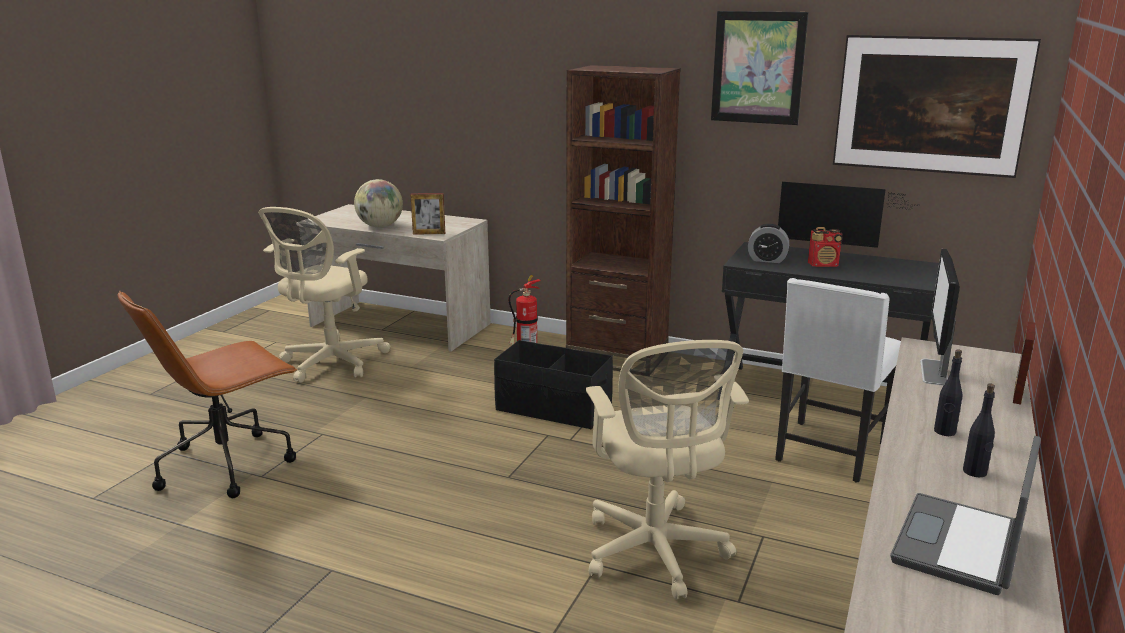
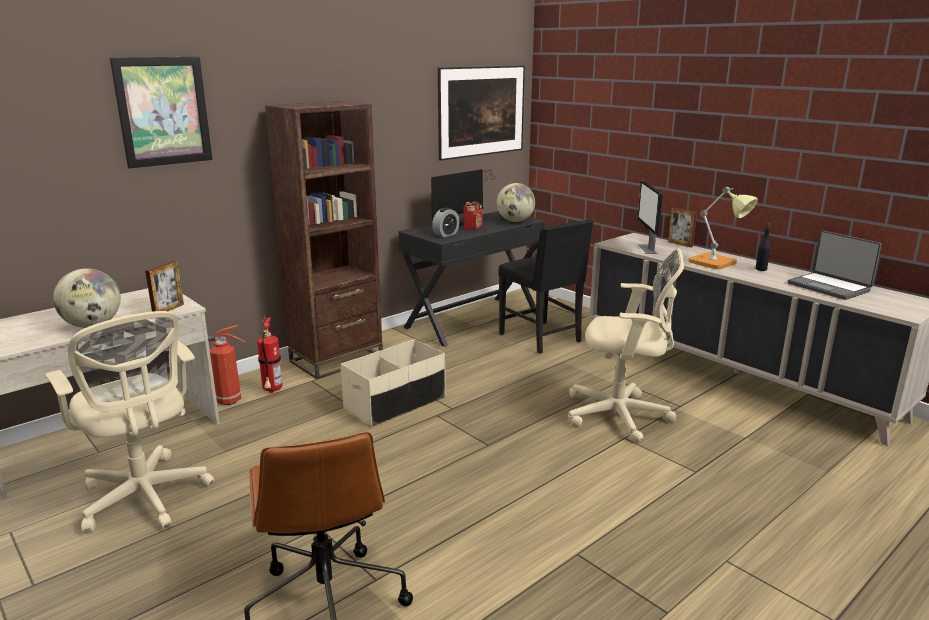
camera: 65 degrees left, 0 degrees up
black storage box [494,340,613,429] -> beige storage box [341,339,446,427]
picture [711,11,808,125] -> picture moved to [110,57,212,168]
white chair [775,278,901,483] -> black chair [498,220,593,354]
monitor [920,249,960,386] -> monitor turned 45 degrees clockwise [637,181,663,254]
black bottle [934,349,962,436] -> table lamp [688,187,758,269]
none -> fire extinguisher [208,325,245,405]
none -> globe [497,183,535,222]

